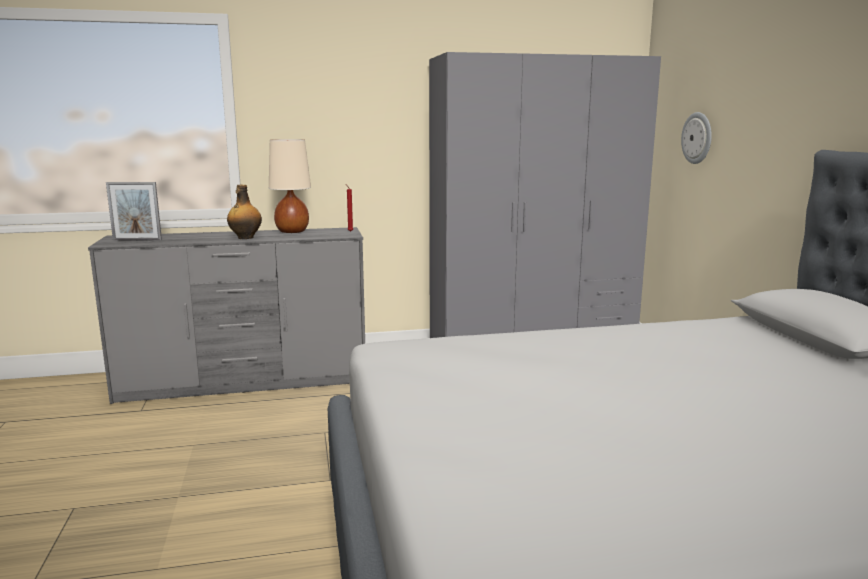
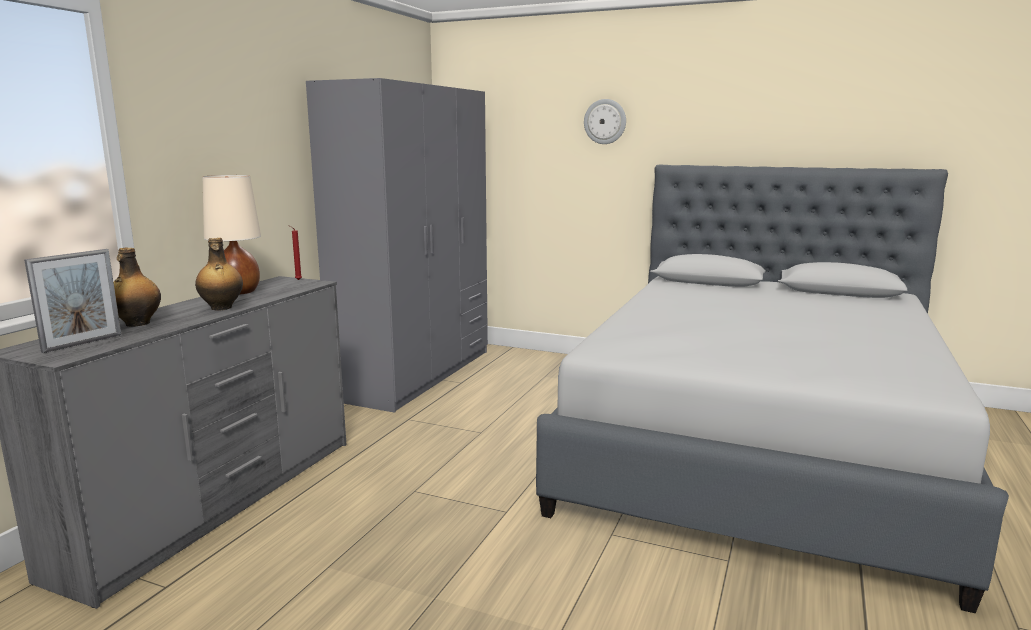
camera: 55 degrees left, 0 degrees up
wall clock [681,112,712,164] -> wall clock moved to [584,99,626,144]
none -> bottle [114,248,161,327]

